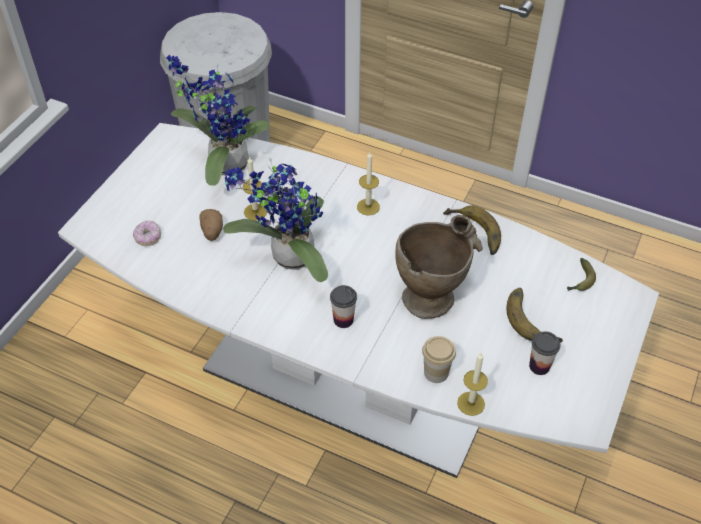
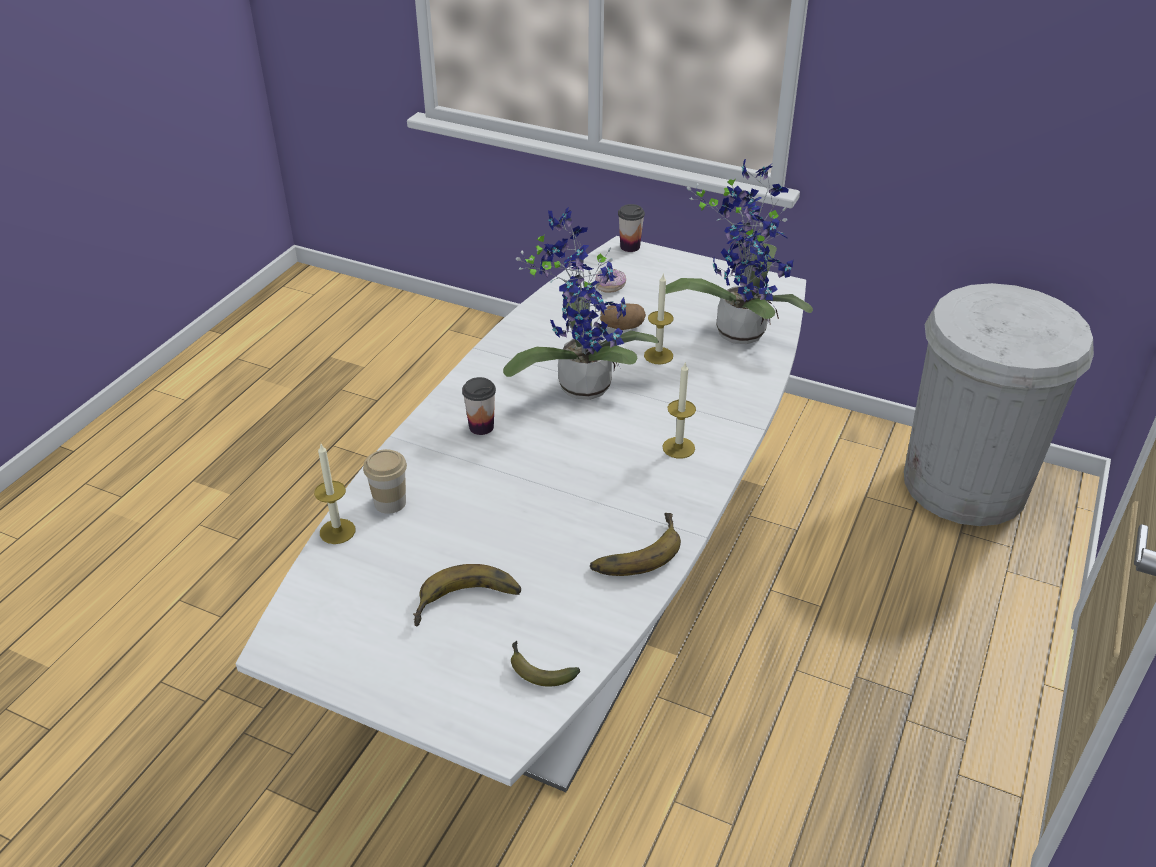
camera: 90 degrees right, 10 degrees down
beige vase [395,215,483,319] -> none
cup [529,331,561,375] -> cup moved to [618,204,645,252]

